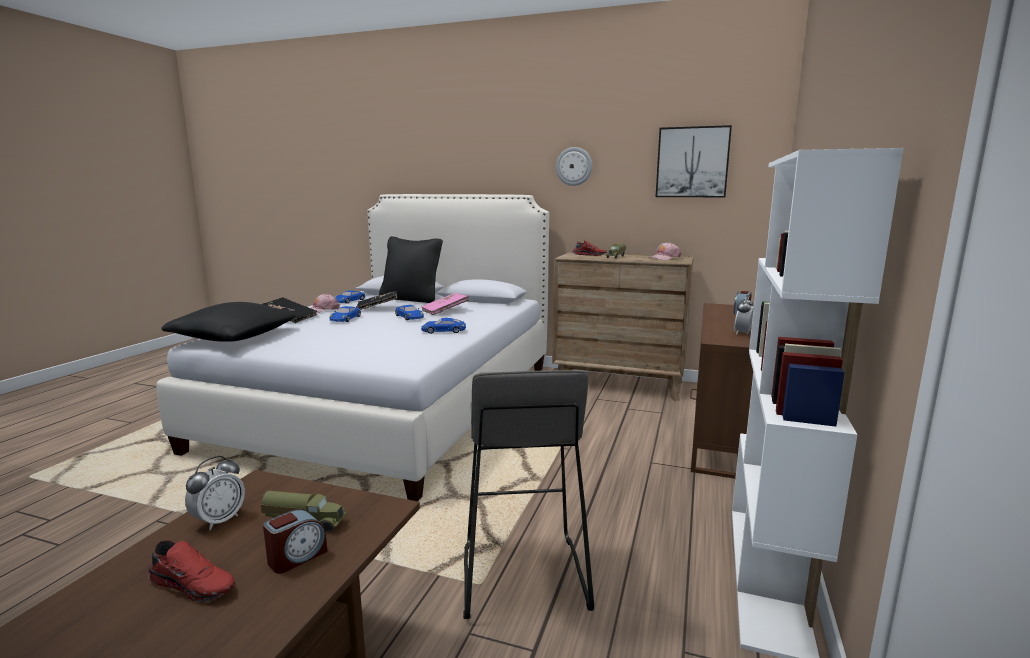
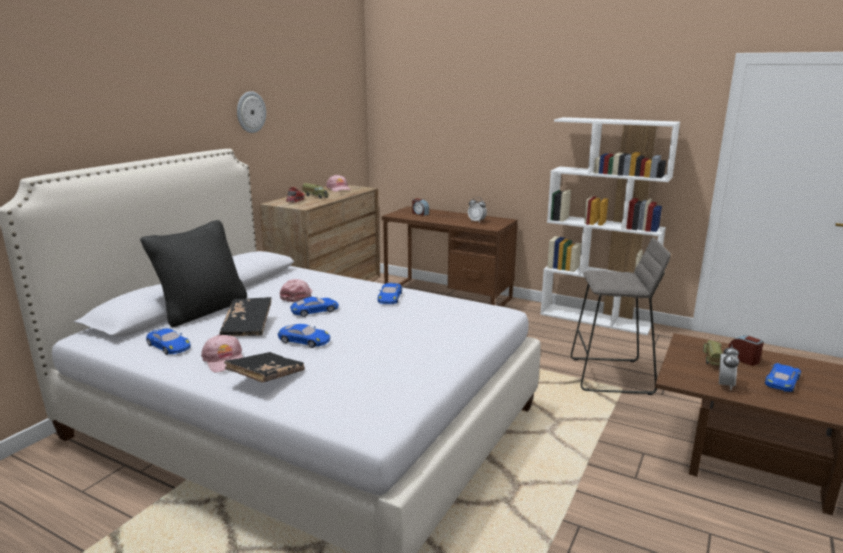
camera: 80 degrees left, 5 degrees up
red shoe [148,540,235,602] -> blue toy car [765,363,801,392]
black pillow [161,302,296,342] -> none
alarm clock [185,456,245,530] -> alarm clock turned 75 degrees clockwise [719,344,739,390]
pink book [421,293,469,315] -> pink cap [280,279,312,302]
picture [656,125,732,197] -> none

